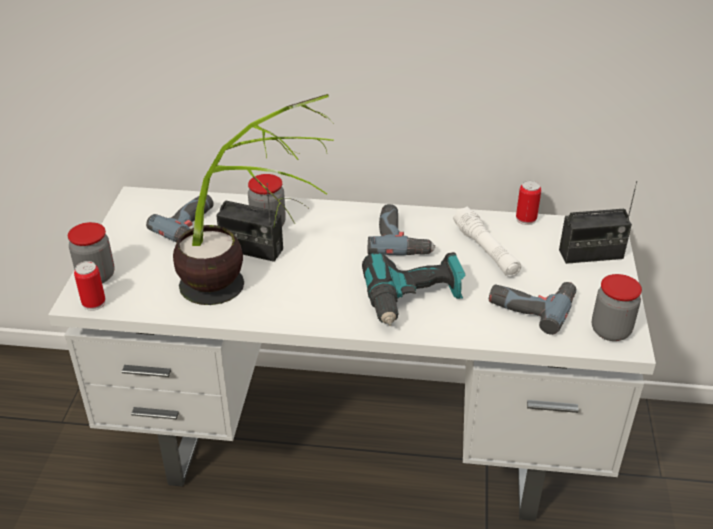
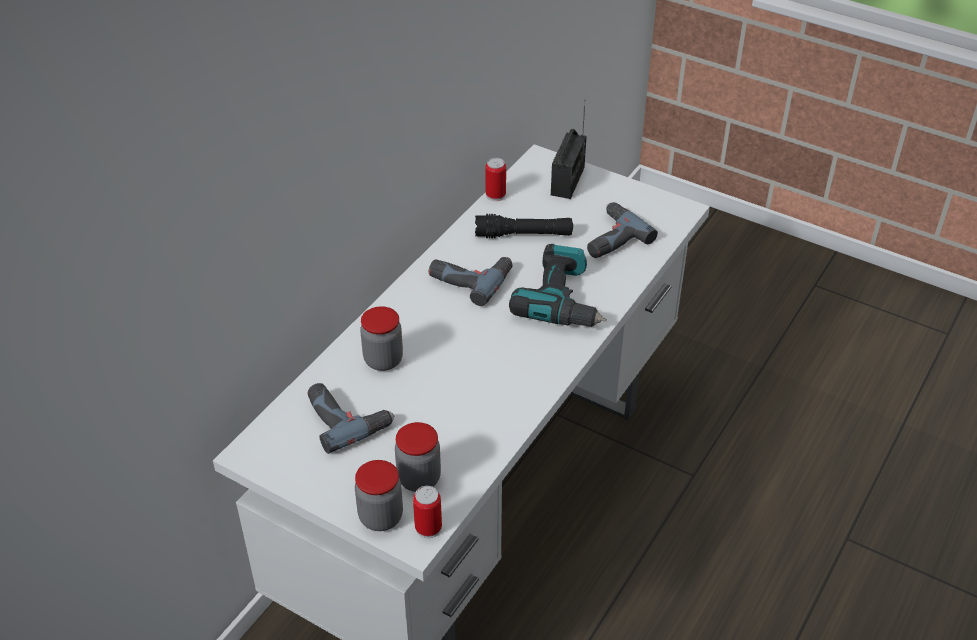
camera: 65 degrees left, 5 degrees up
potted plant [173,94,334,305] -> none
radio [216,183,283,262] -> none
white flashlight [453,207,521,277] -> black flashlight [475,214,573,238]
jar [592,274,642,341] -> jar moved to [395,422,441,492]

